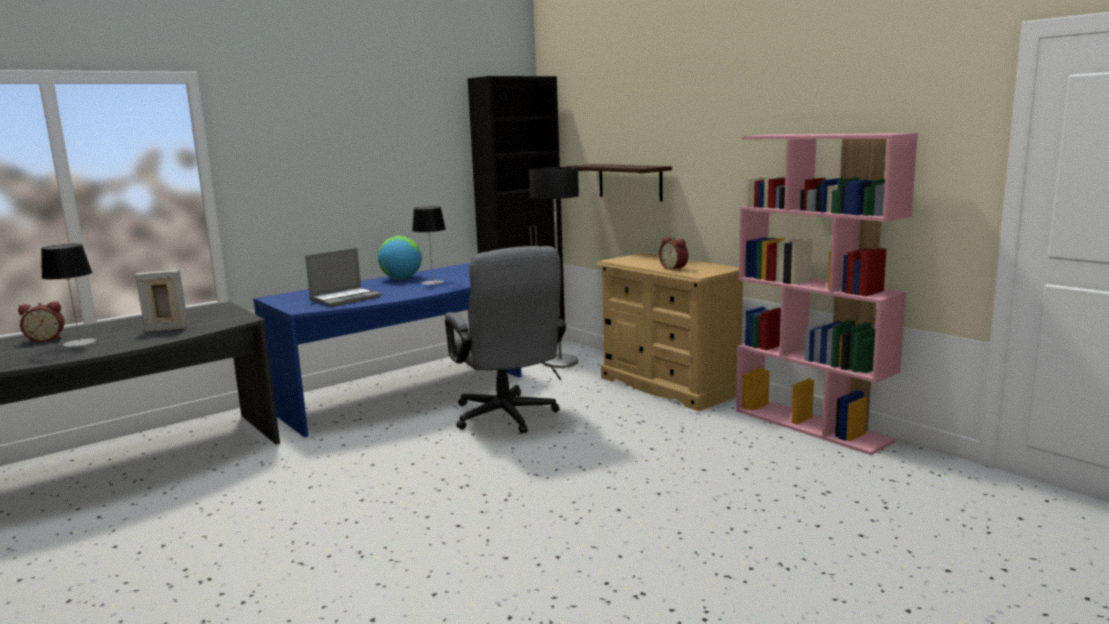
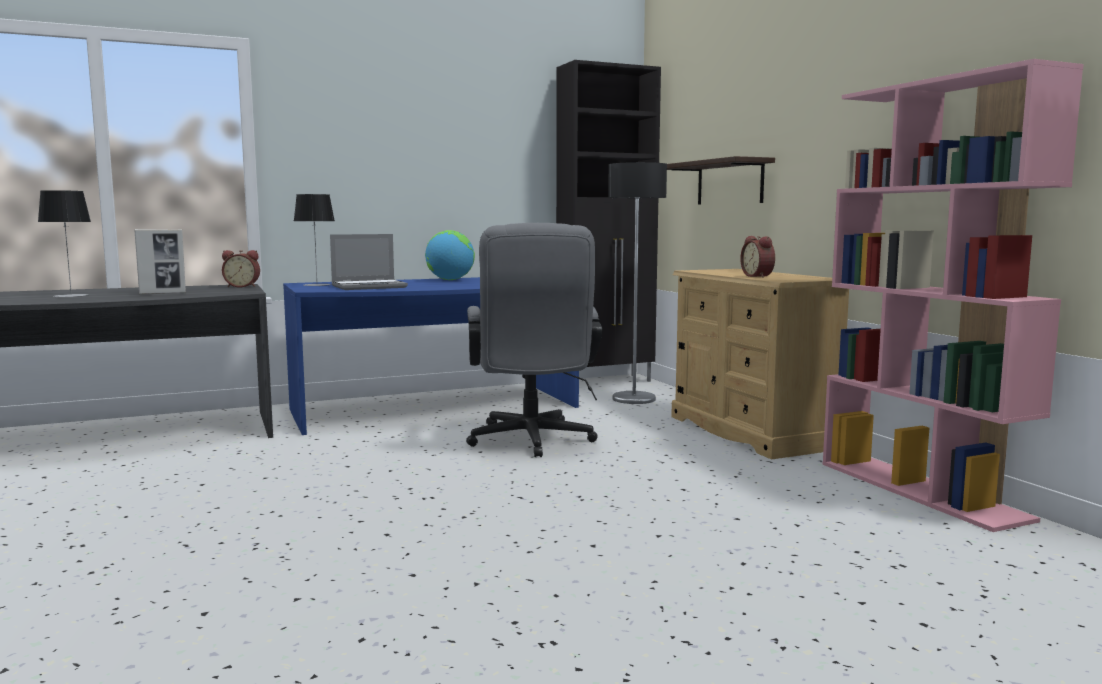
camera: 15 degrees right, 5 degrees down
alarm clock [18,301,64,342] -> alarm clock moved to [222,250,260,287]
picture frame [135,270,189,332] -> picture frame turned 150 degrees clockwise [134,229,186,294]
table lamp [412,206,446,285] -> table lamp moved to [294,194,334,286]

